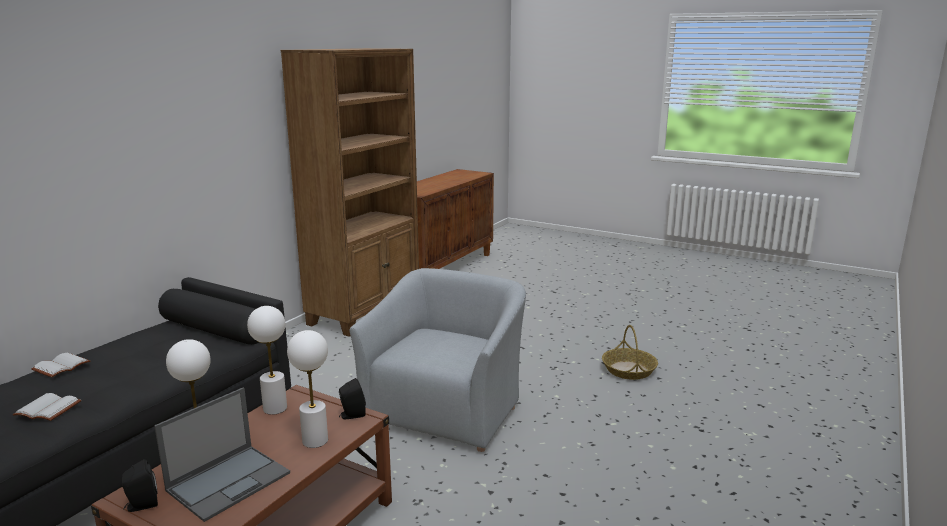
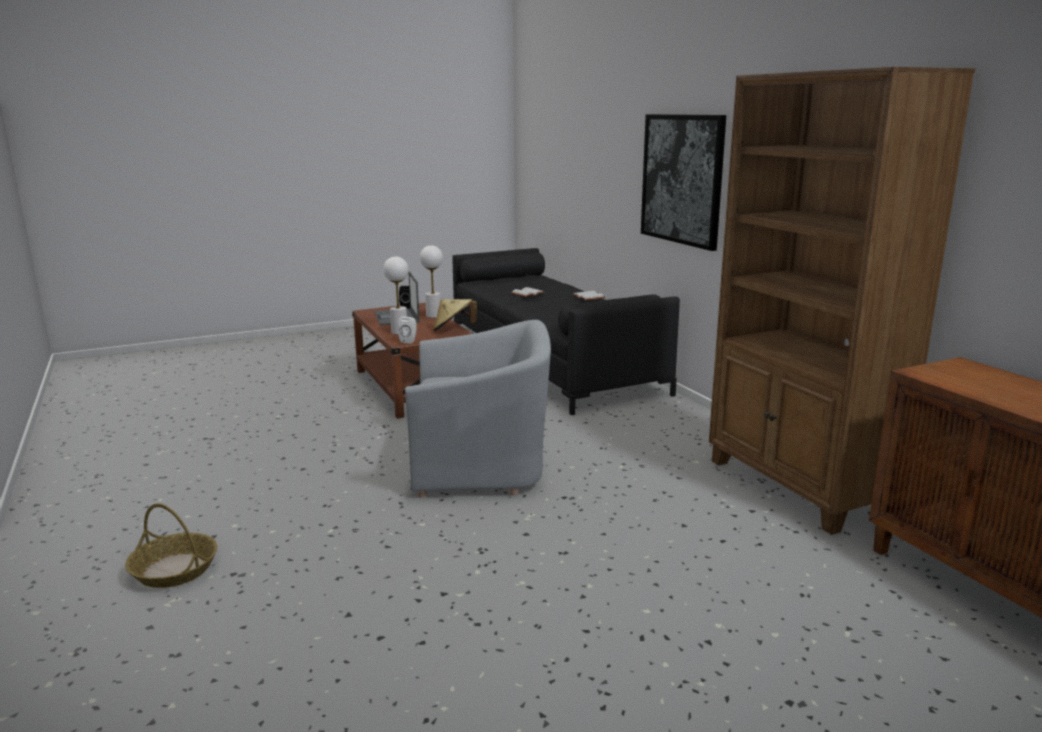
camera: 125 degrees right, 0 degrees up
white table lamp [247,306,287,415] -> beige hat [433,299,477,331]
black speaker [339,378,366,419] -> white speaker [398,317,417,344]
grey armchair [349,268,526,452] -> grey armchair turned 60 degrees counterclockwise [405,320,551,498]
basket [602,325,658,380] -> basket moved to [125,503,217,588]
none -> picture [641,114,726,251]

